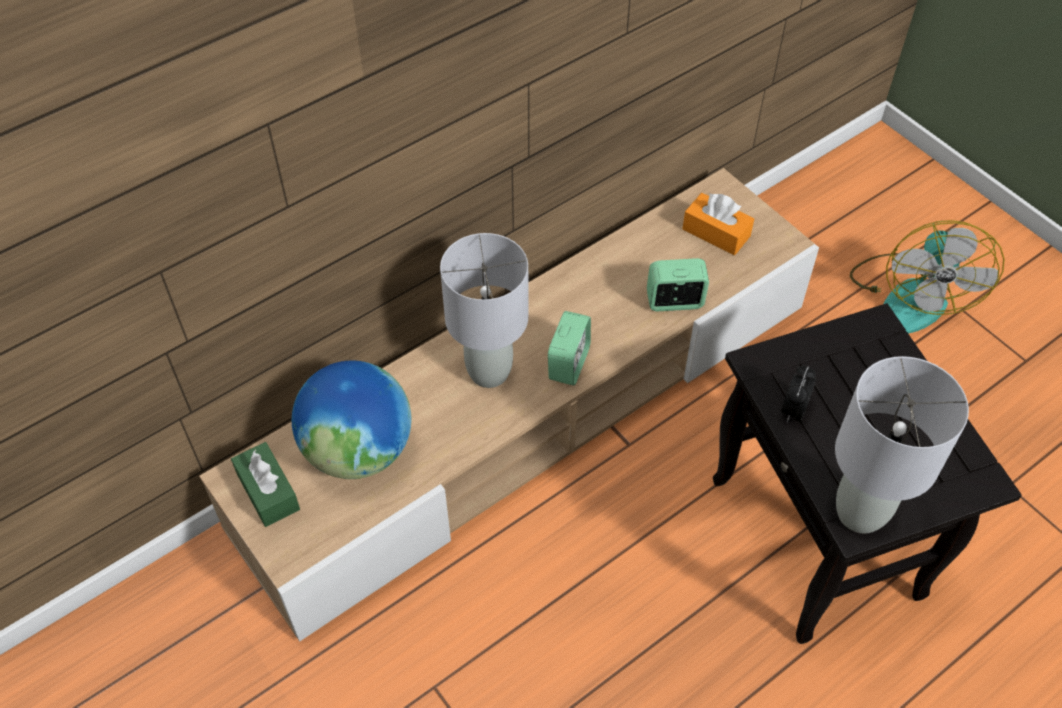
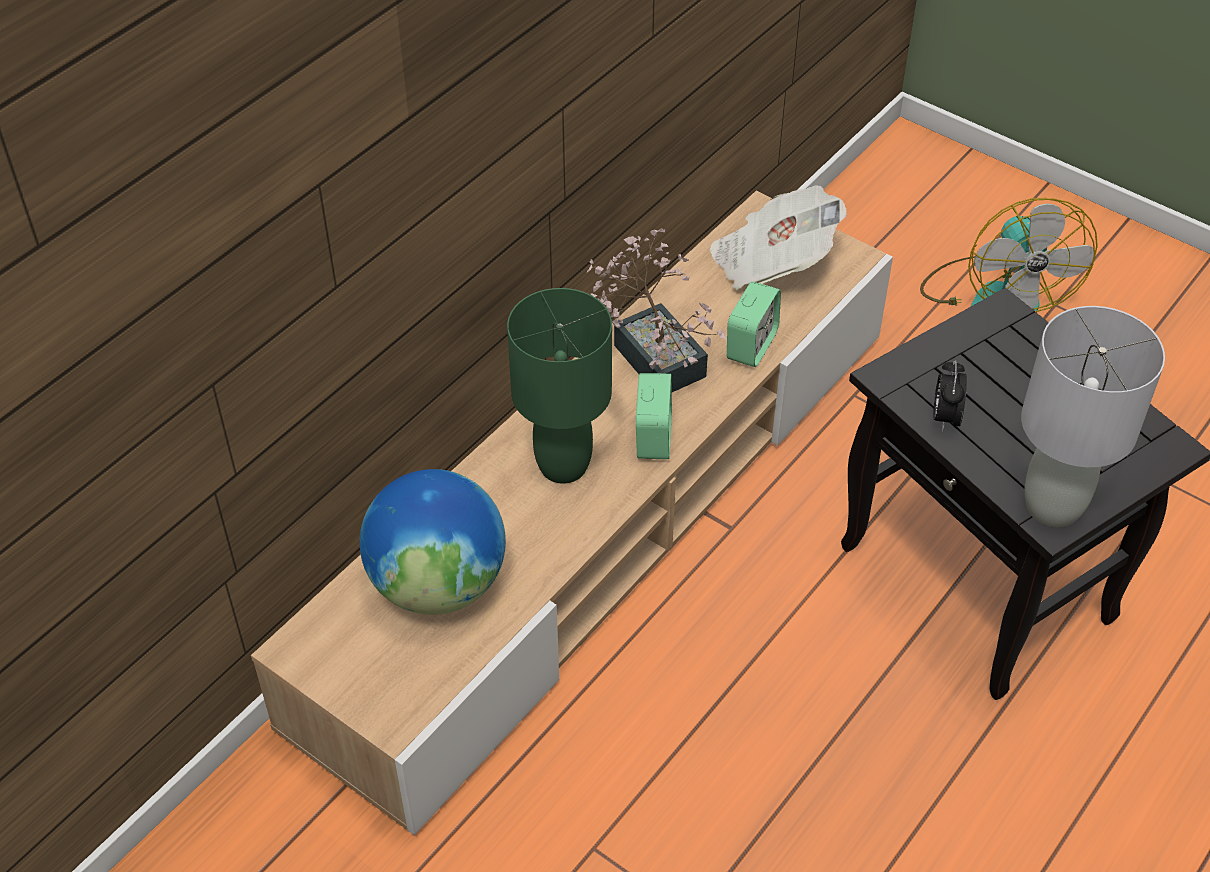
camera: 15 degrees left, 5 degrees down
green tissue box [231,442,300,527] -> none
grey table lamp [440,233,528,388] -> green table lamp [507,288,612,484]
alarm clock [647,258,709,311] -> alarm clock turned 135 degrees clockwise [727,282,781,367]
orange tissue box [682,193,754,255] -> newspaper [709,186,847,290]
none -> potted plant [586,228,727,392]

